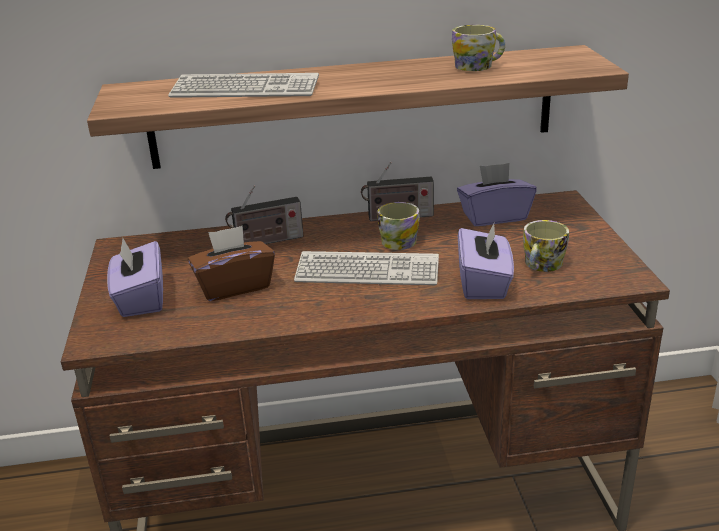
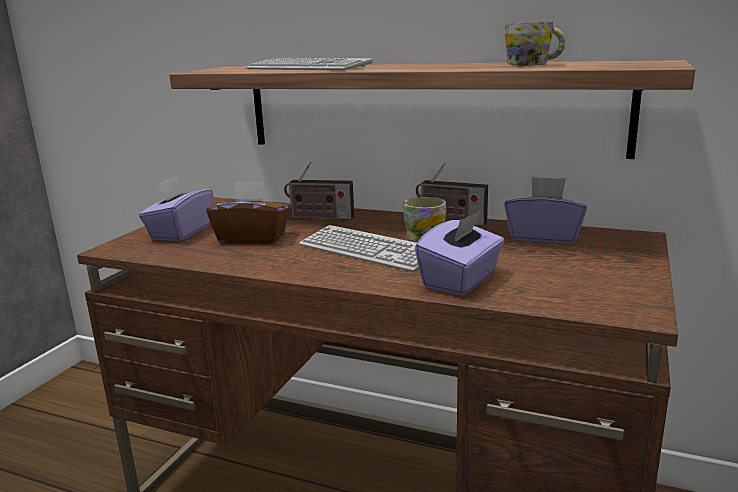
camera: 30 degrees right, 10 degrees down
mug [523,220,569,272] -> none

